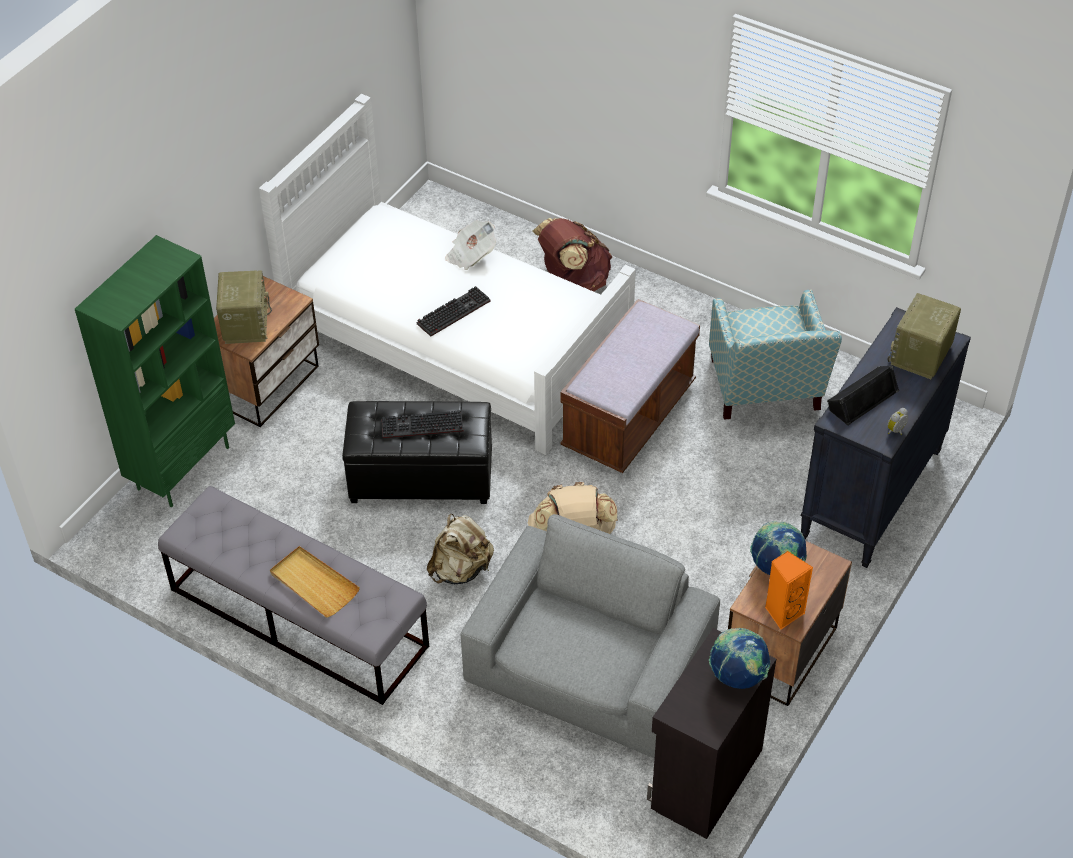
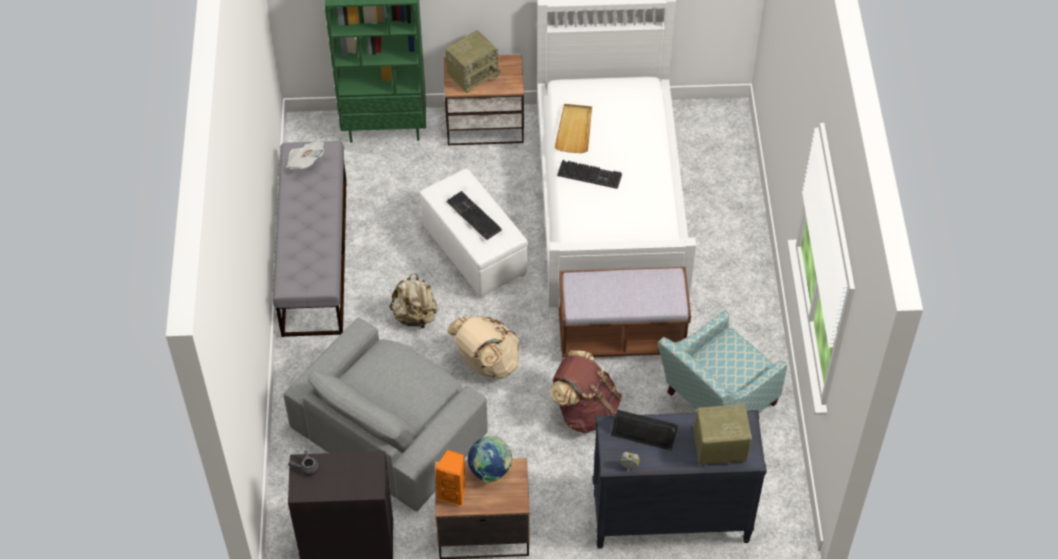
camera: 55 degrees right, 5 degrees up
beige tray [270,546,360,618] -> beige tray moved to [555,104,592,153]
black ottoman [342,401,492,504] -> white ottoman [420,169,528,299]
newspaper [445,220,496,270] -> newspaper moved to [286,141,324,169]
grey armchair [460,514,720,758] -> grey armchair turned 135 degrees clockwise [283,317,488,512]
brown backpack [533,218,612,292] -> brown backpack moved to [550,350,622,434]
globe [709,628,770,689] -> none
none -> grey teapot [288,451,319,476]

